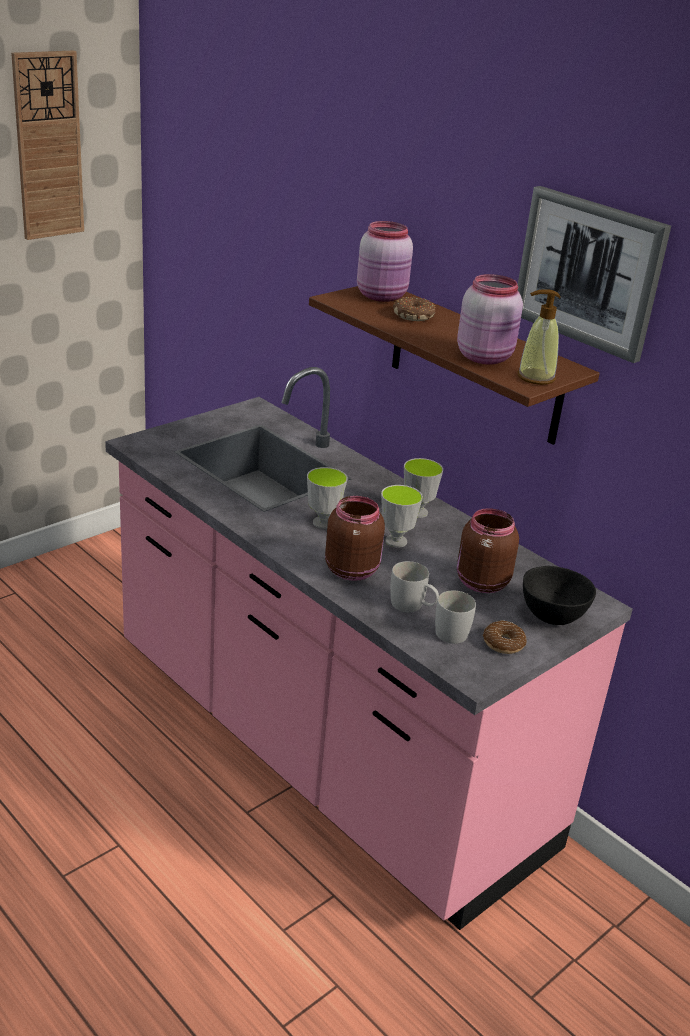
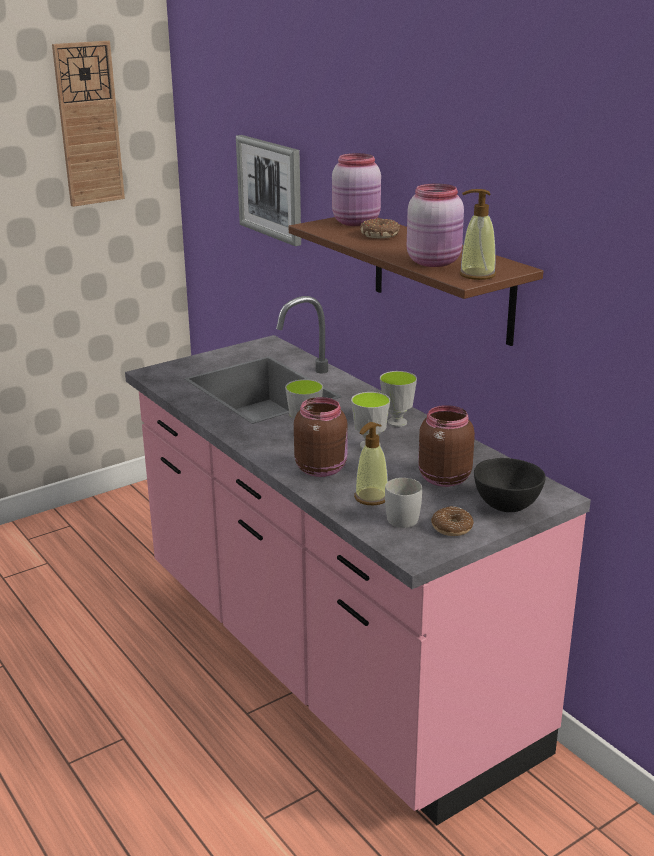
camera: 10 degrees right, 5 degrees down
white mug [390,561,439,612] -> soap dispenser [354,422,388,505]
picture [518,186,671,363] -> picture moved to [236,135,301,246]

